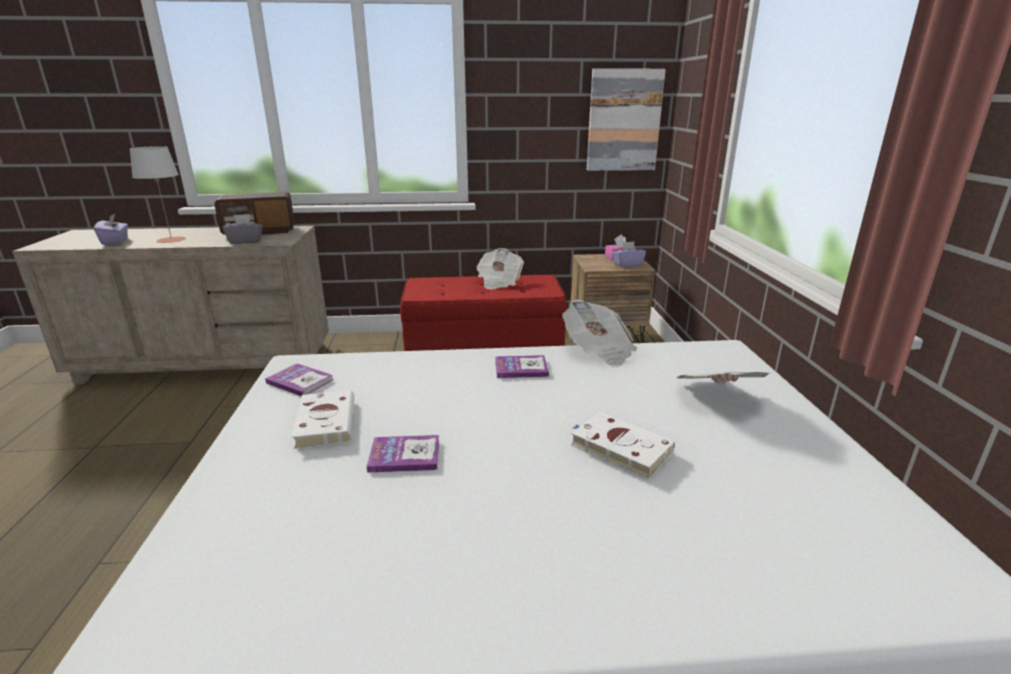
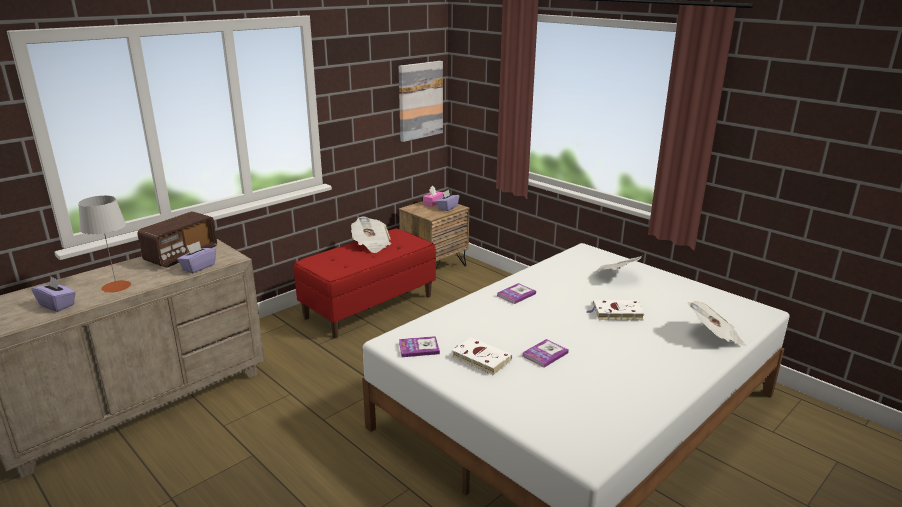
camera: 40 degrees left, 0 degrees up
grey tissue box [223,214,263,244] -> purple tissue box [177,241,216,273]
newspaper [562,300,637,368] -> newspaper moved to [688,301,746,346]

